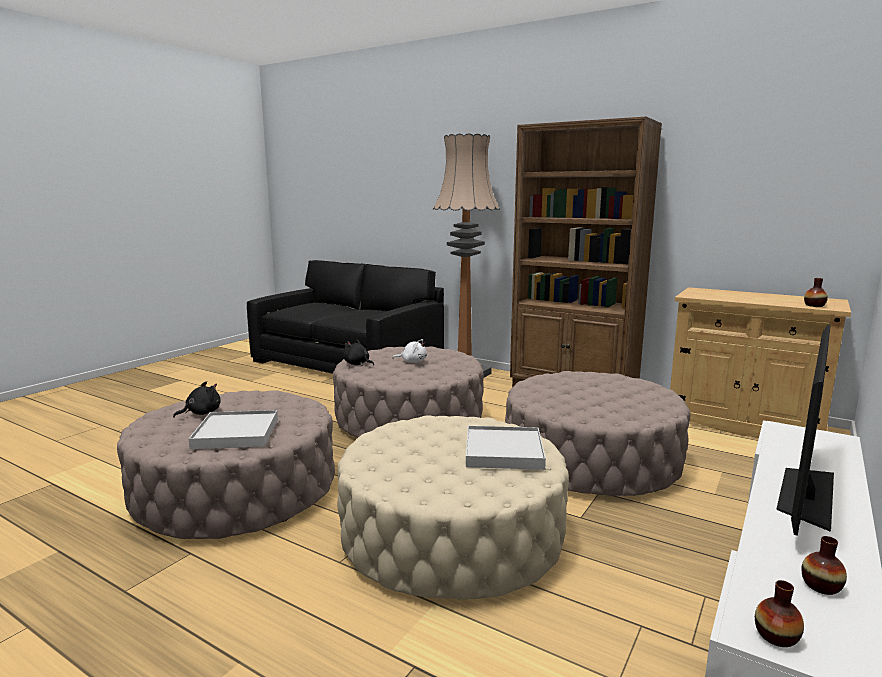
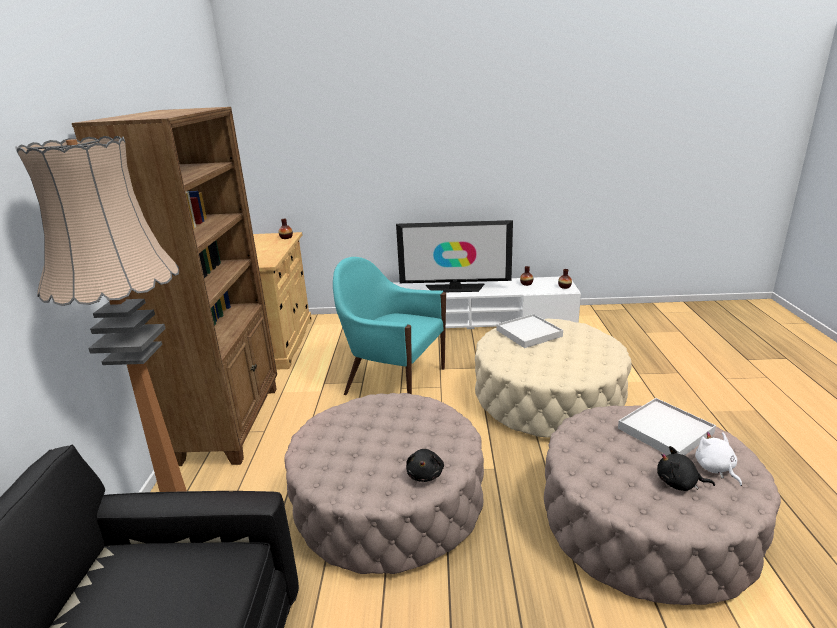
camera: 120 degrees left, 10 degrees up
white plush toy [393,339,427,363] -> white plush toy moved to [695,431,742,486]
beige ottoman [505,371,690,496] -> turquoise armchair [333,257,446,395]

